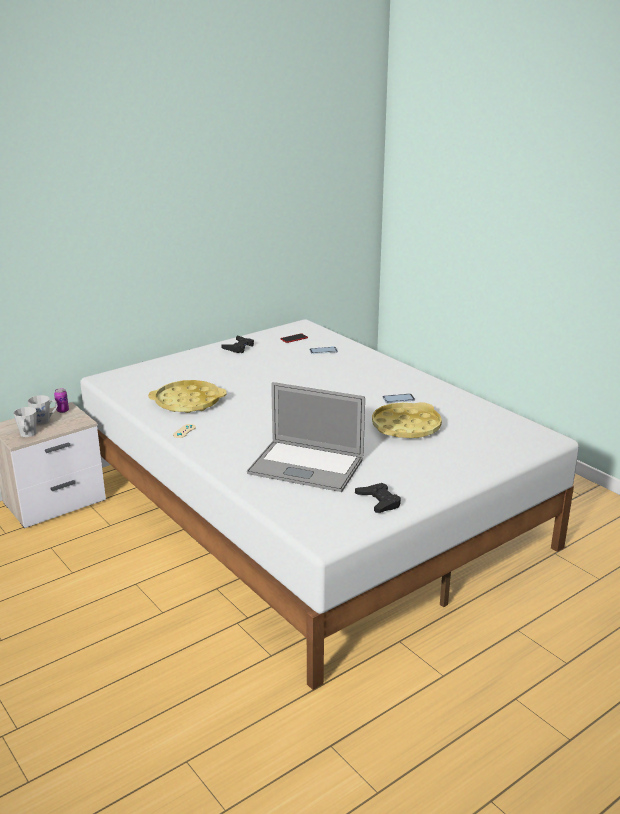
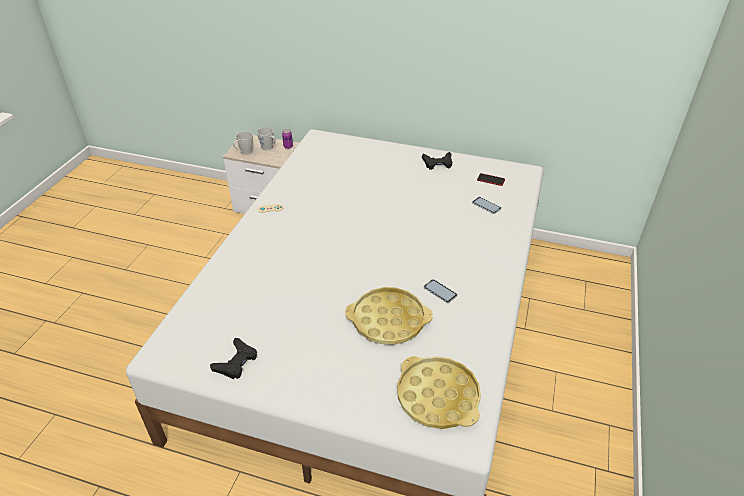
camera: 55 degrees right, 15 degrees up
yellow tray [148,380,227,413] -> yellow tray moved to [397,356,481,429]
laptop [247,382,365,492] -> none

